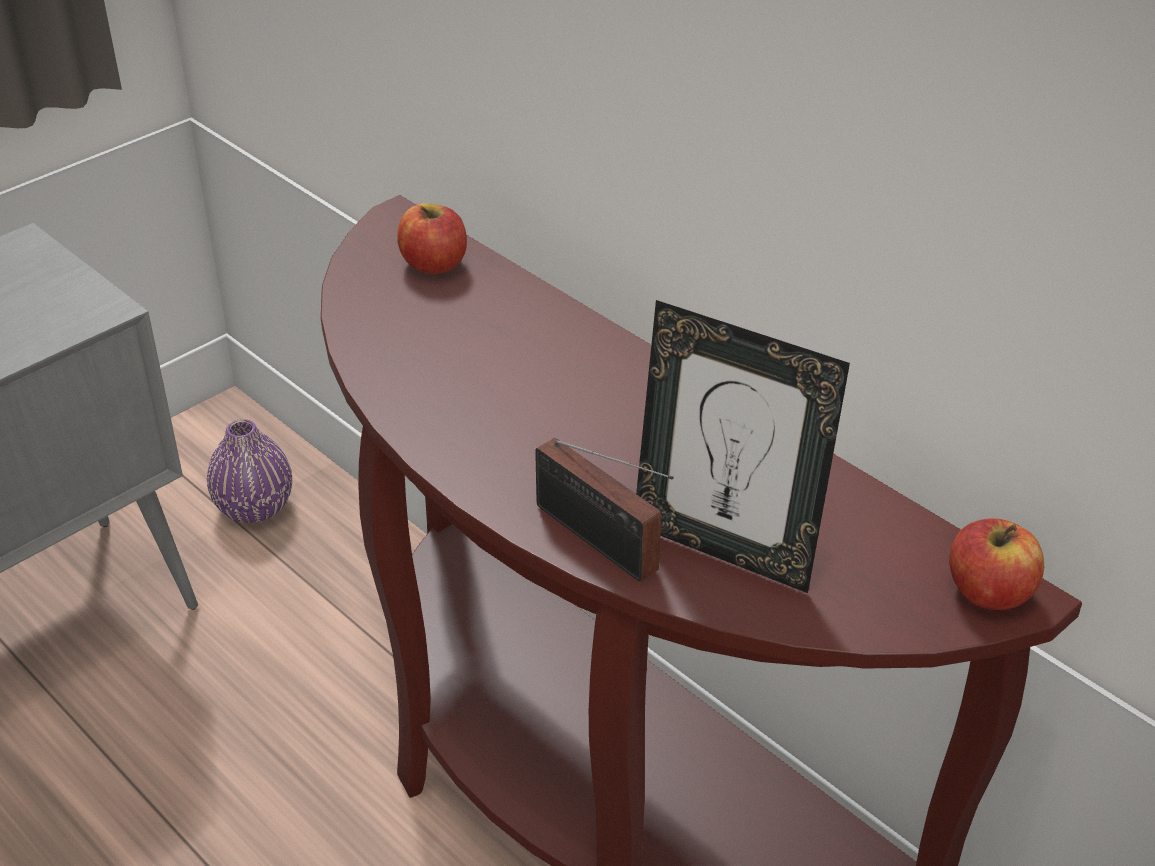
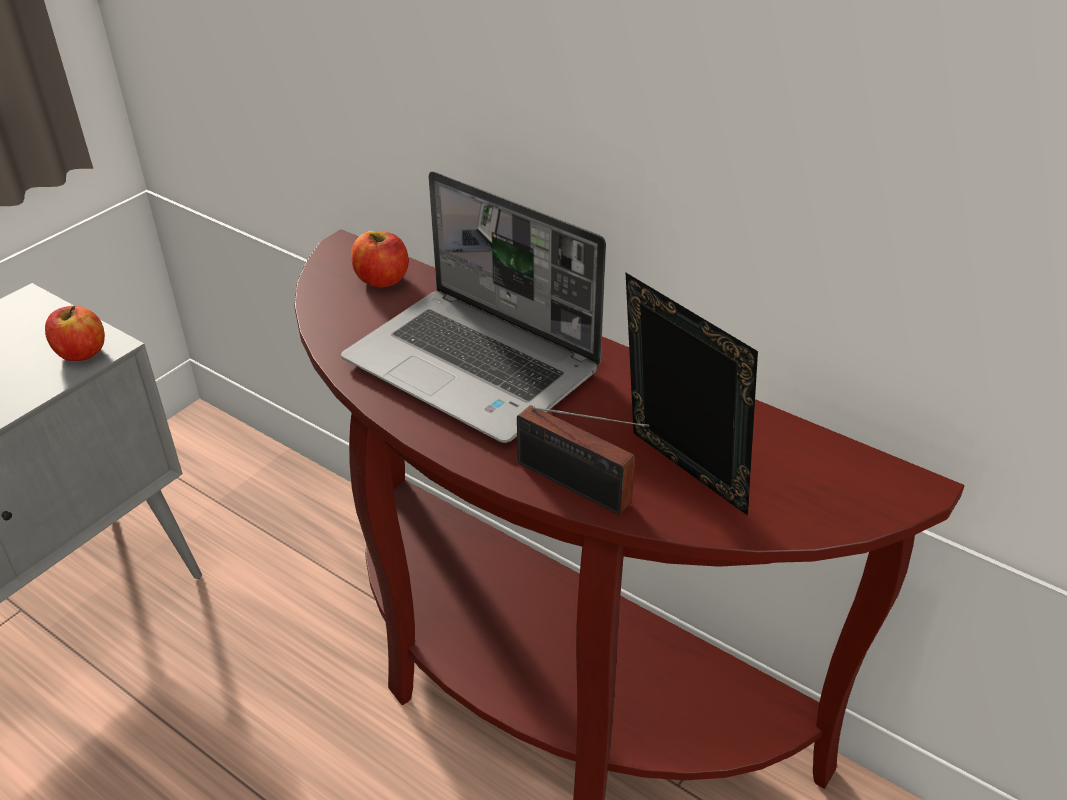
camera: 10 degrees left, 0 degrees up
purple vase [207,419,292,523] -> none
picture frame [636,300,850,593] -> picture frame turned 150 degrees counterclockwise [626,273,758,516]
apple [949,518,1044,610] -> apple moved to [45,306,105,361]
none -> laptop [341,171,606,443]

